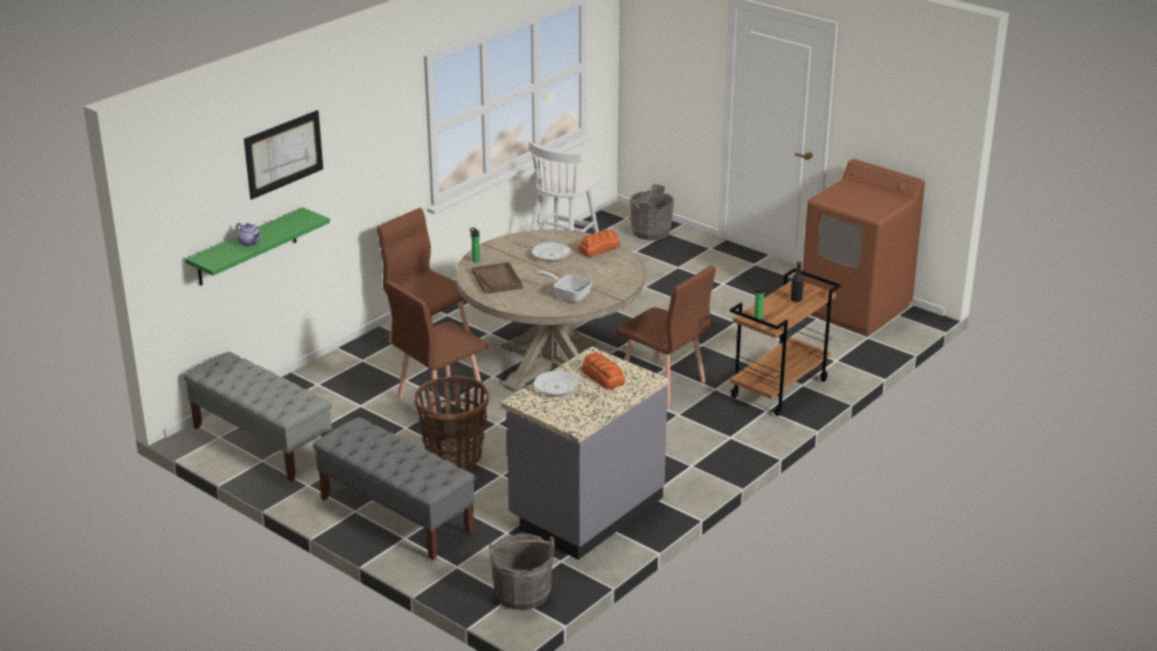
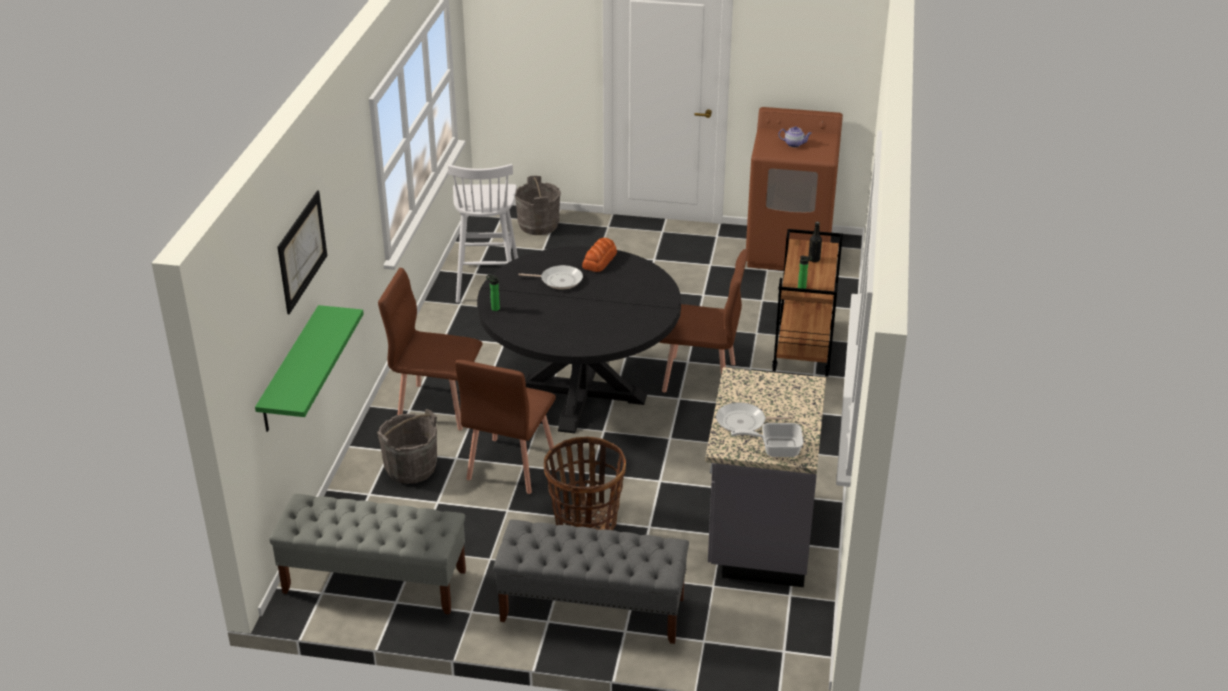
camera: 30 degrees left, 5 degrees up
teapot [236,223,260,246] -> teapot moved to [778,127,812,147]
beige dining table [456,230,645,392] -> black dining table [477,246,681,433]
brown tray [472,262,523,294] -> none
grey bucket [489,533,555,610] -> grey bucket moved to [377,409,437,484]
frying pan [537,271,592,302] -> frying pan moved to [731,423,803,457]
bread [582,352,625,389] -> none

